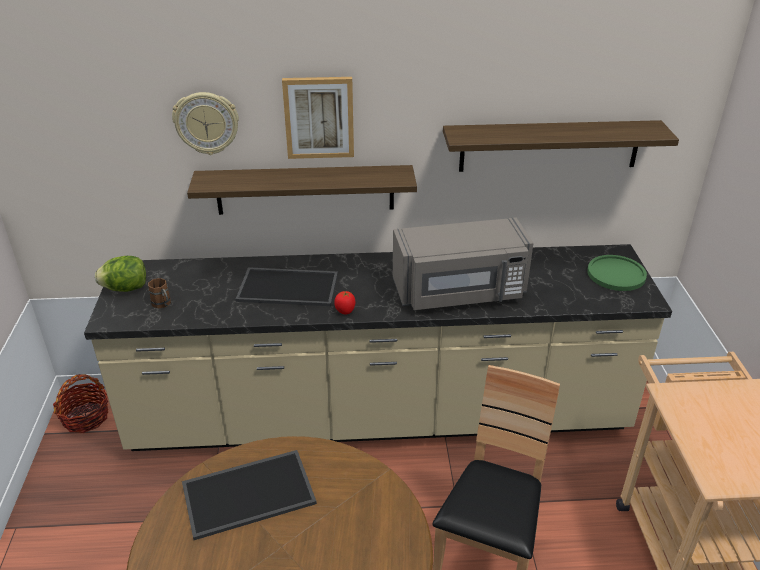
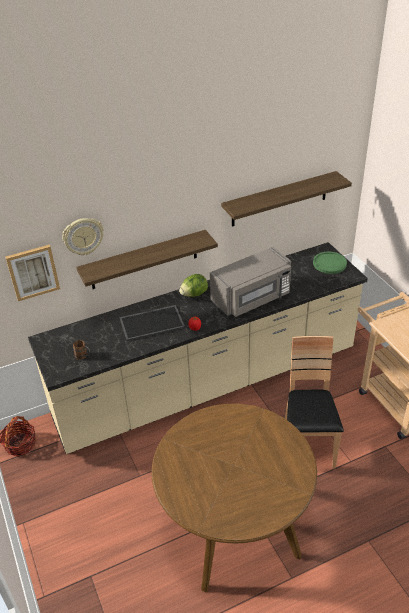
camera: 20 degrees left, 5 degrees up
lettuce [95,256,146,292] -> lettuce moved to [179,274,208,297]
tray [182,450,317,540] -> none
picture [282,77,354,159] -> picture moved to [5,244,60,301]

